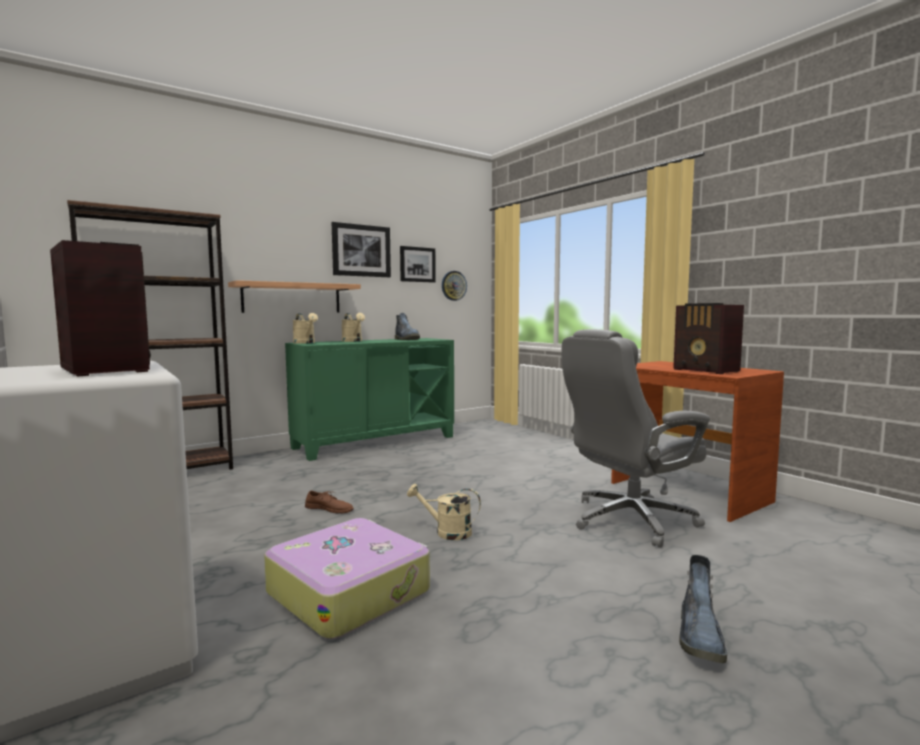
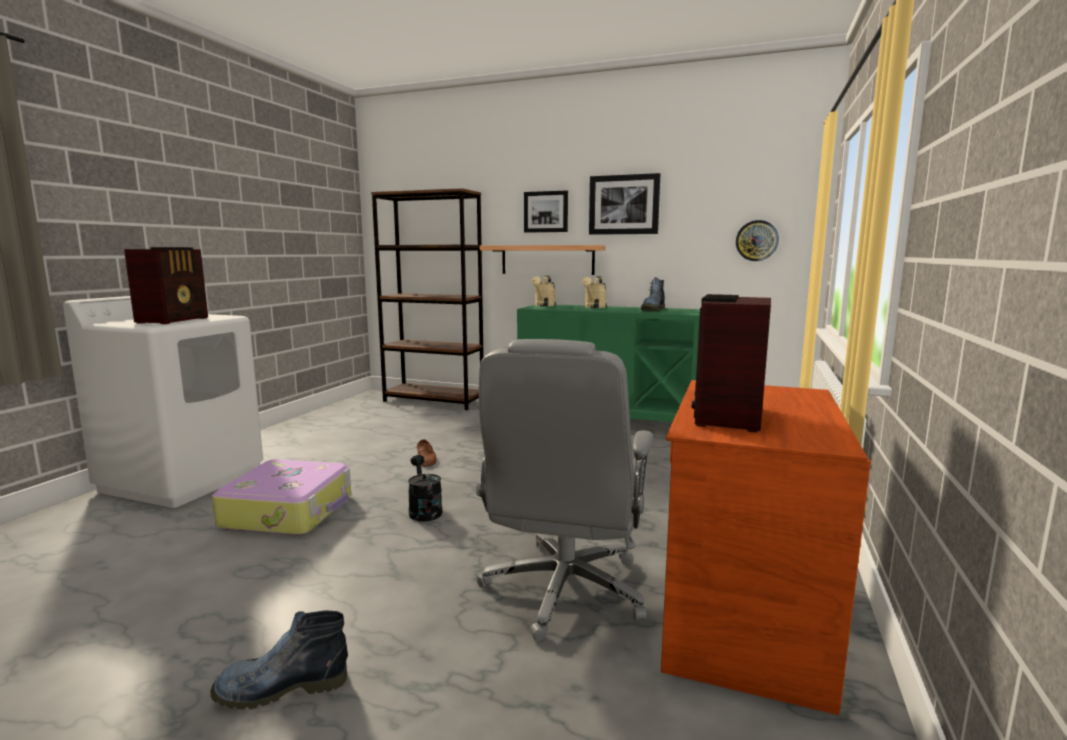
camera: 55 degrees right, 5 degrees up
picture [400,246,436,283] -> picture moved to [524,190,568,233]
beige watering can [407,484,481,540] -> black watering can [408,455,443,522]
grey office chair [562,329,710,548] -> grey office chair turned 105 degrees counterclockwise [476,339,653,641]

